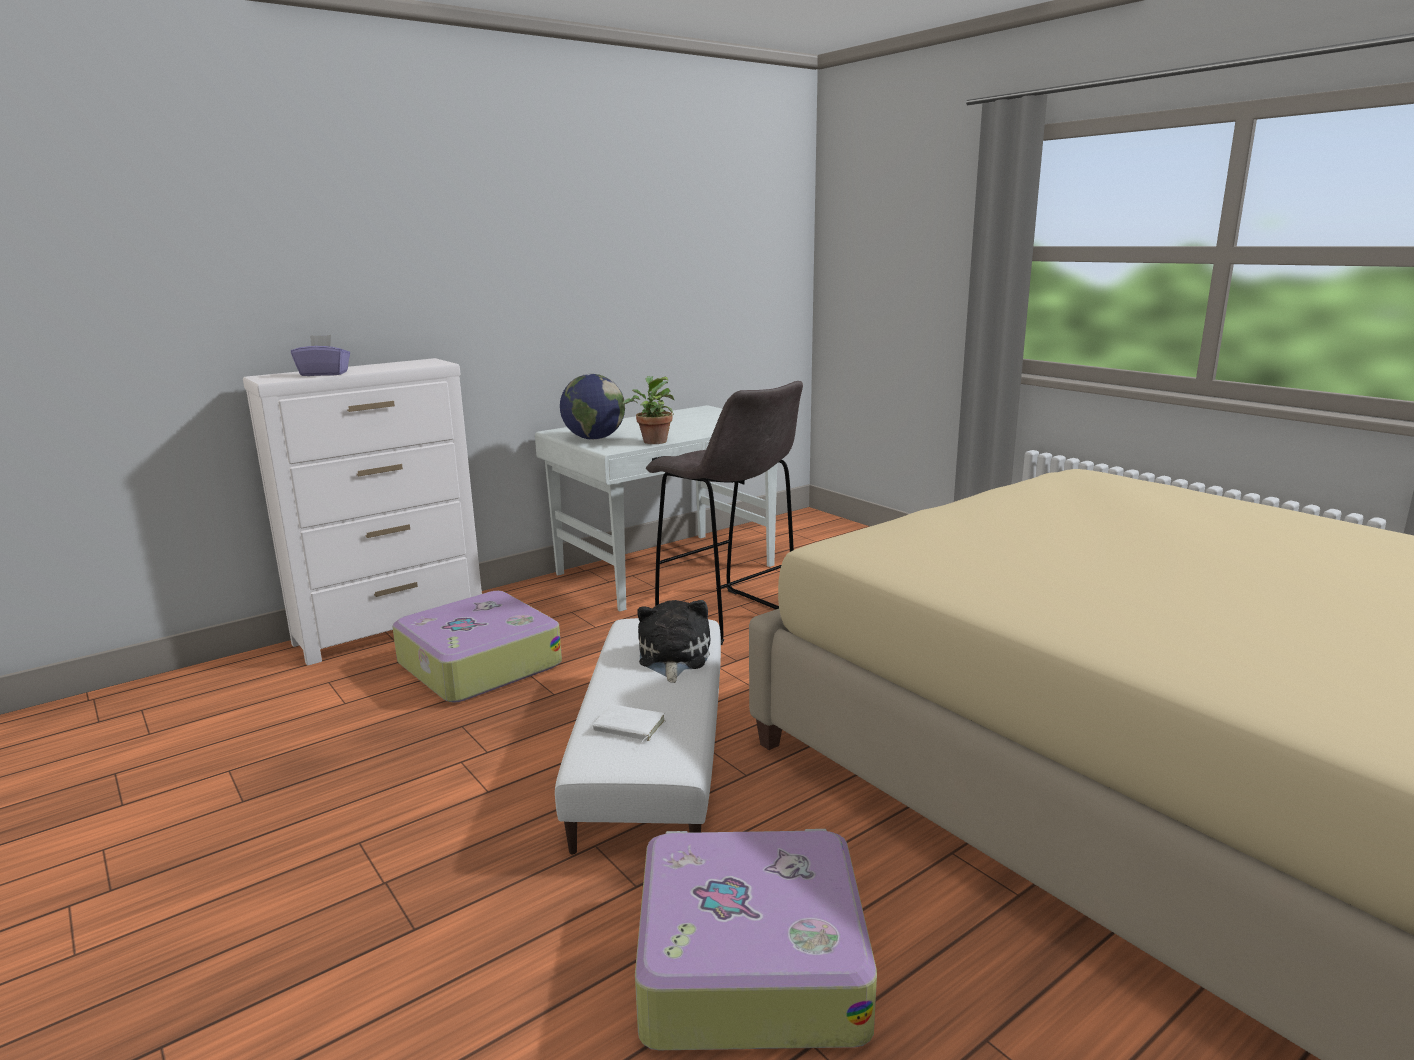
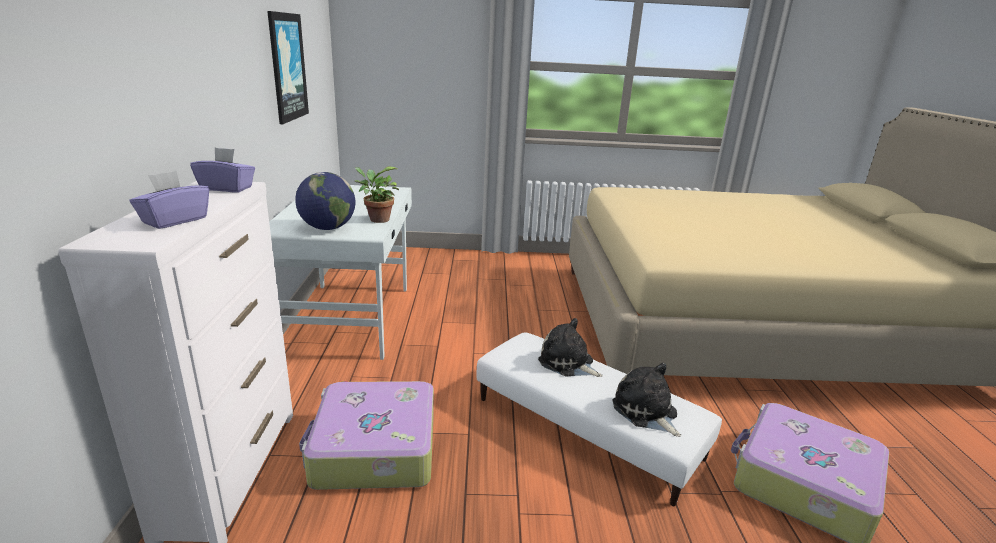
camera: 55 degrees left, 5 degrees up
white book [593,704,666,743] -> plush toy [613,363,681,437]
grey stool [646,381,803,645] -> none
none -> purple tissue box [190,147,255,192]
none -> picture [267,11,309,124]

